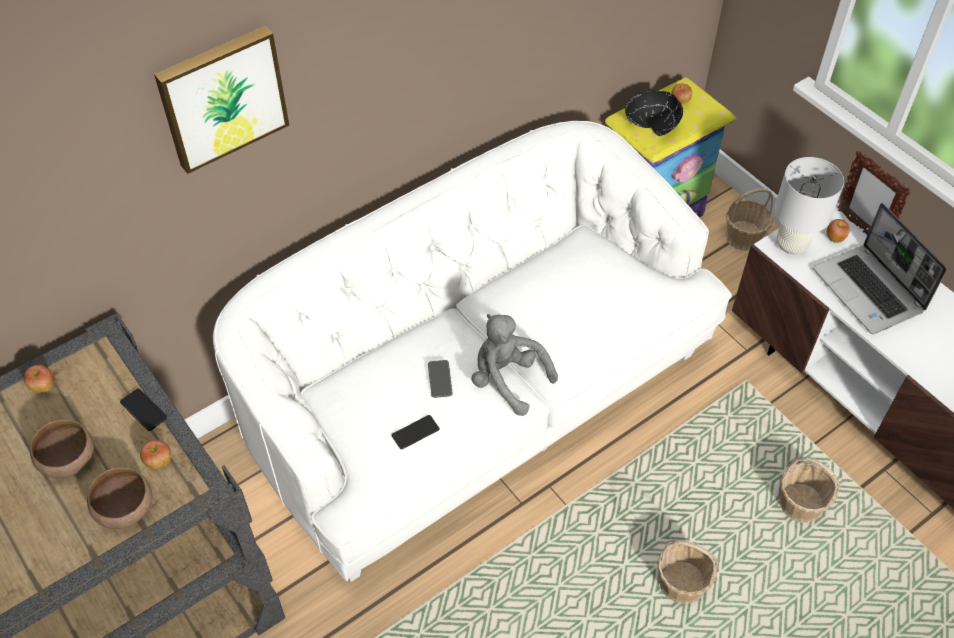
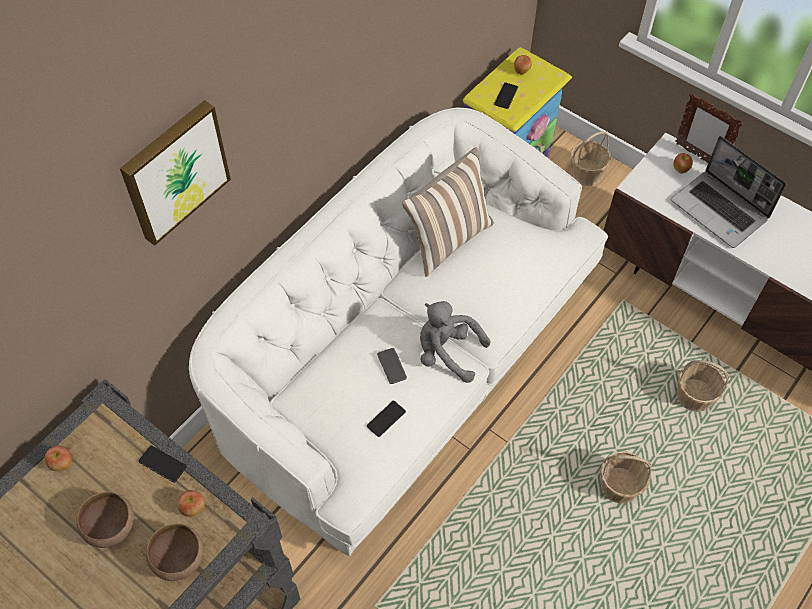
camera: 15 degrees left, 5 degrees up
black bowl [625,91,683,136] -> phone [494,82,518,109]
grey table lamp [774,157,844,254] -> none
none -> pillow [402,148,494,277]

